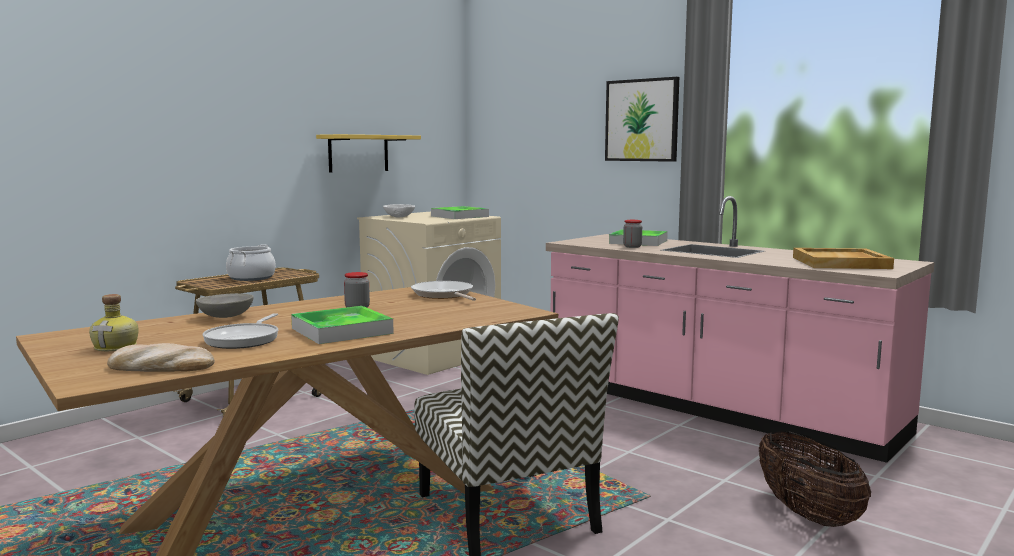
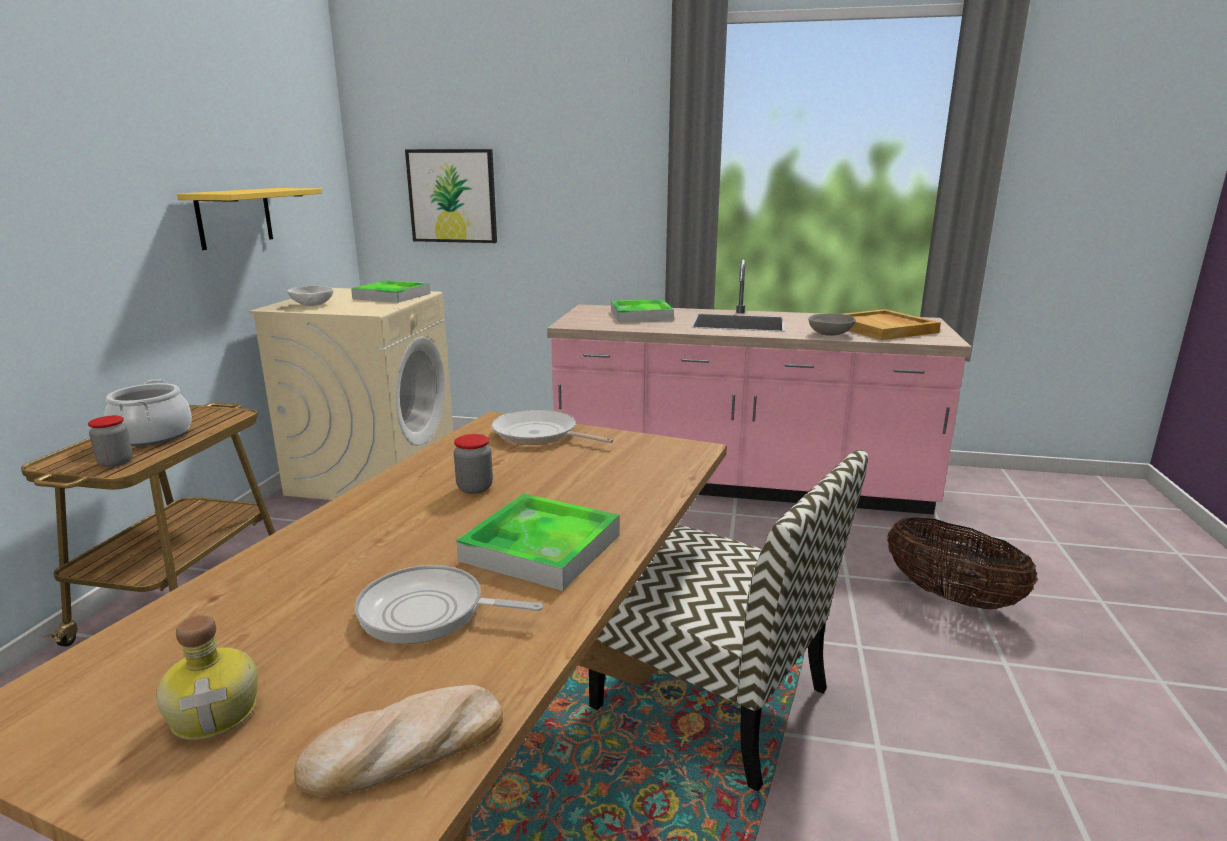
camera: 30 degrees left, 10 degrees up
grey bowl [196,293,253,318] -> grey bowl moved to [808,314,856,336]
frying pan [202,313,278,349] -> frying pan turned 120 degrees clockwise [355,565,543,644]
picture [605,77,679,162] -> picture moved to [405,149,497,243]
jar [623,220,642,248] -> jar moved to [88,416,133,467]

